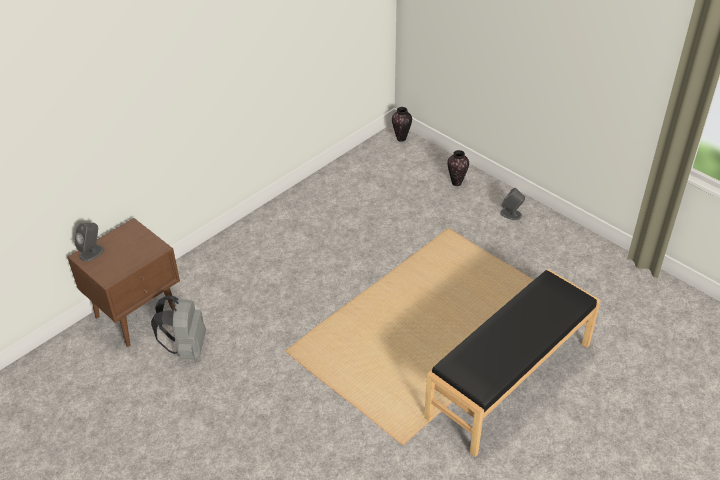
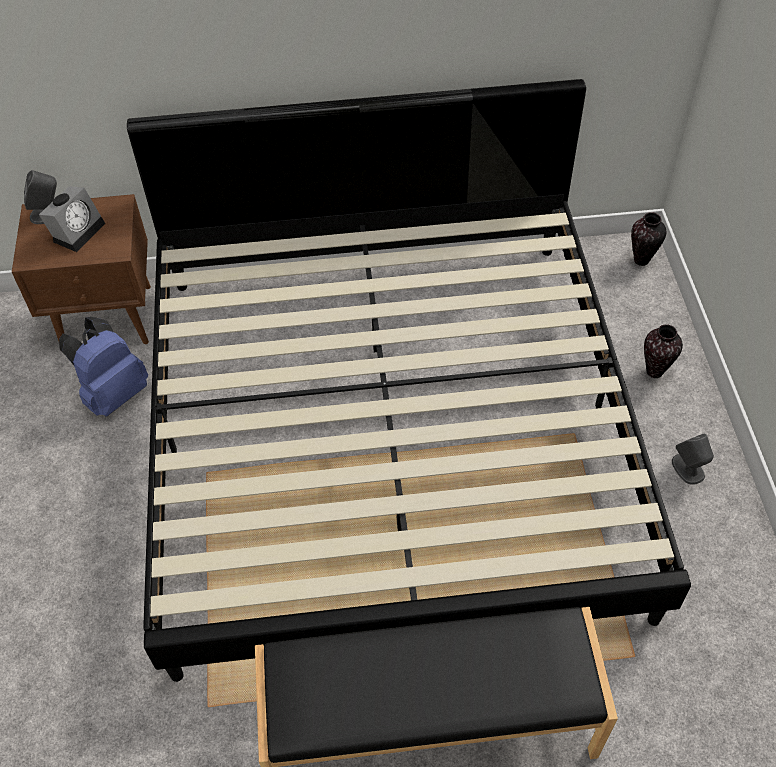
camera: 40 degrees right, 10 degrees up
grey backpack [151,295,206,359] -> blue backpack [59,317,148,416]
none -> alarm clock [39,186,105,252]
none -> bed [127,79,691,682]

